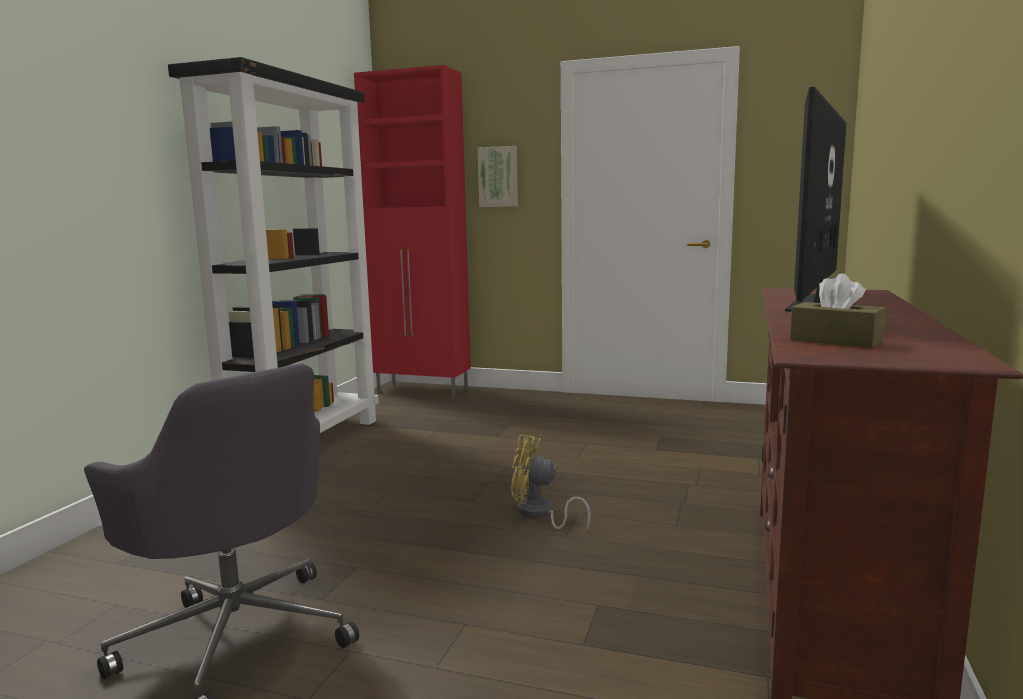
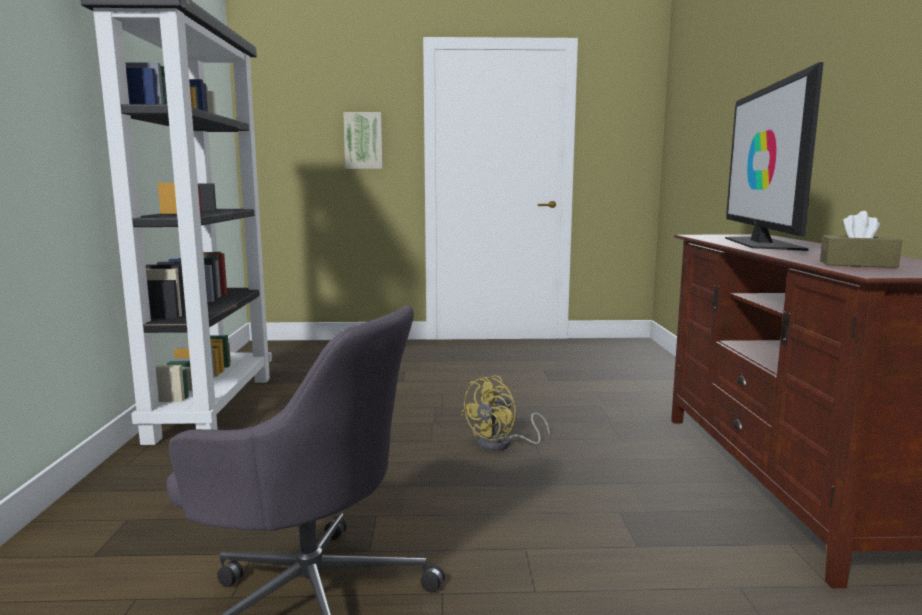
camera: 20 degrees left, 0 degrees up
red cabinet [354,65,471,397] -> none
yellow fan [511,435,591,530] -> yellow fan turned 45 degrees counterclockwise [460,375,550,451]

